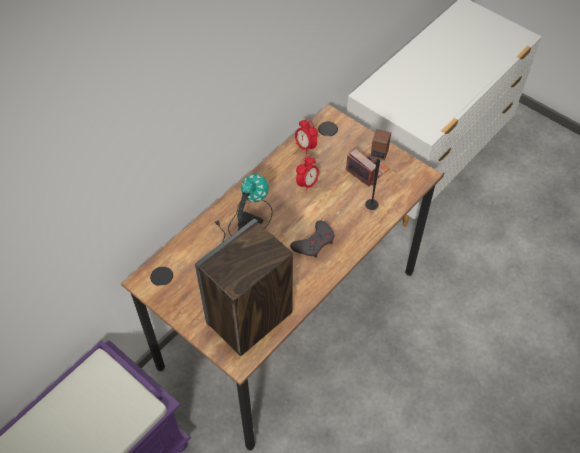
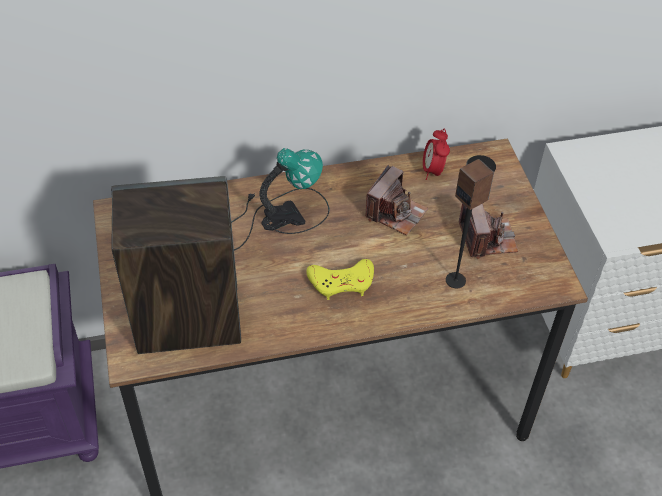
camera: 35 degrees right, 5 degrees down
grey game controller [290,220,334,258] -> yellow game controller [306,259,374,300]
alarm clock [296,156,319,193] -> camera [365,164,428,236]

